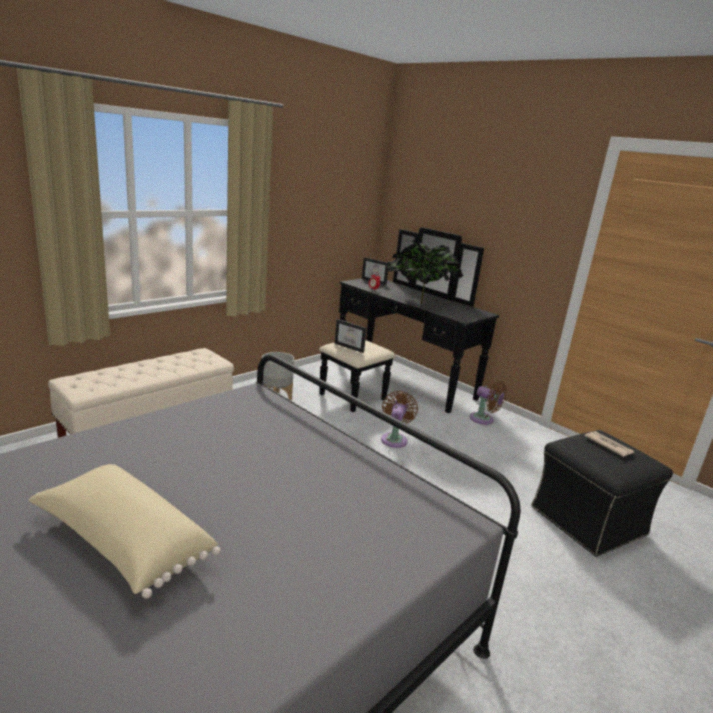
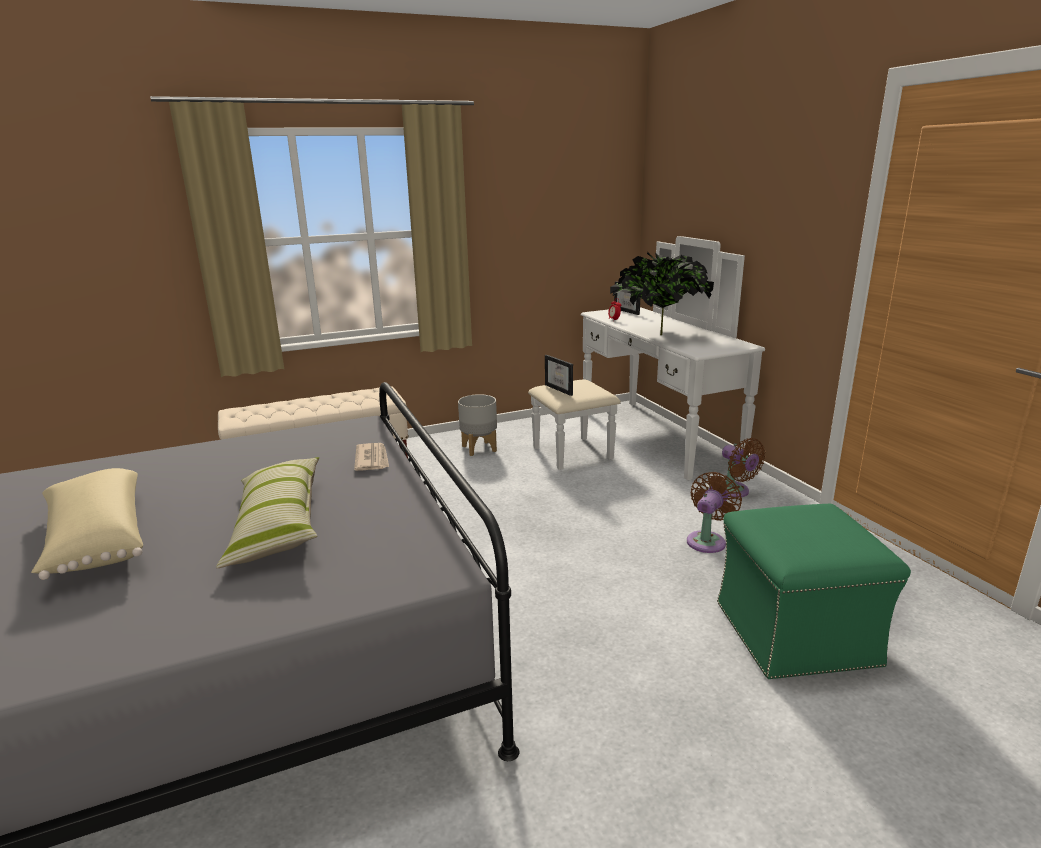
camera: 25 degrees right, 0 degrees up
black dresser [319,227,499,413] -> white dresser [528,236,765,480]
brown fan [381,391,418,448] -> brown fan moved to [687,472,742,553]
black ottoman [531,430,673,557] -> green ottoman [717,504,911,679]
newspaper [584,431,635,457] -> newspaper moved to [354,443,389,471]
none -> pillow [216,457,319,568]

